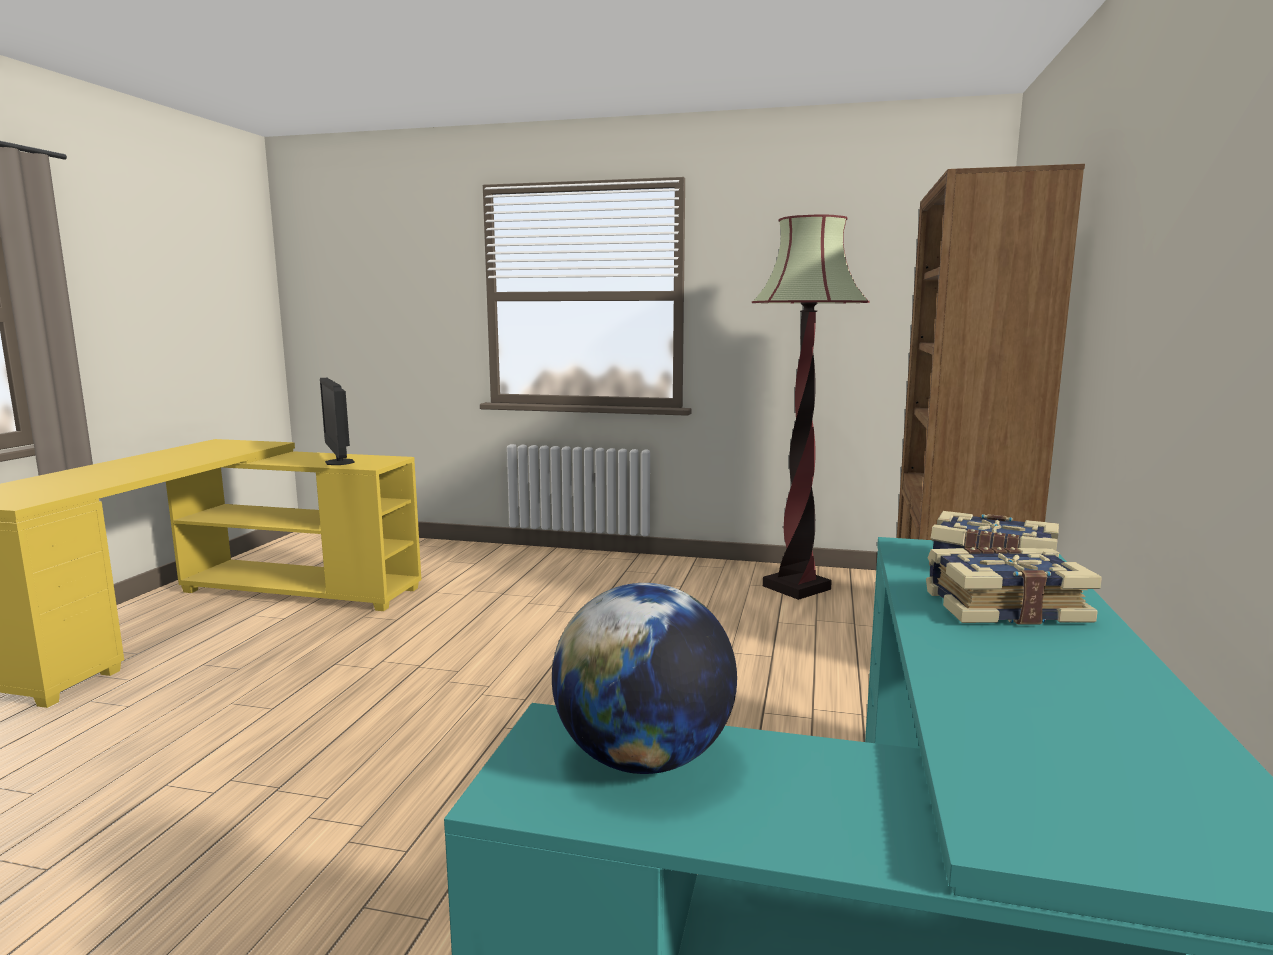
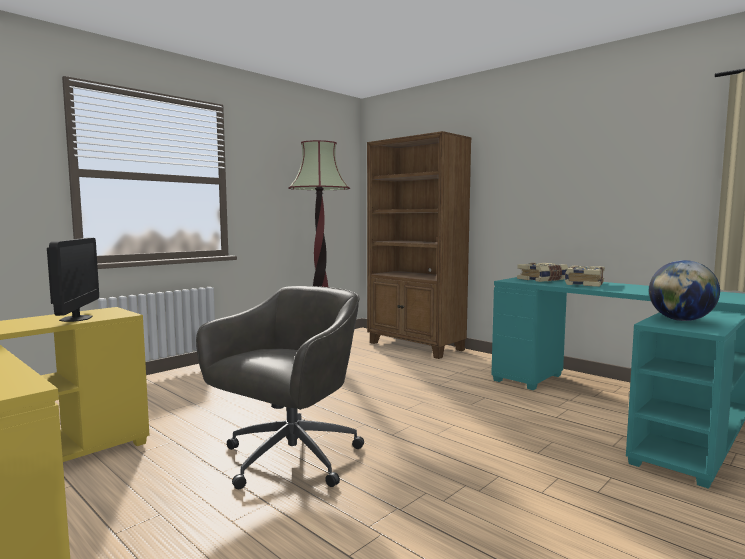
camera: 60 degrees left, 5 degrees down
monitor [320,378,355,465] -> monitor turned 105 degrees counterclockwise [47,238,99,322]
none -> grey office chair [196,286,364,489]

